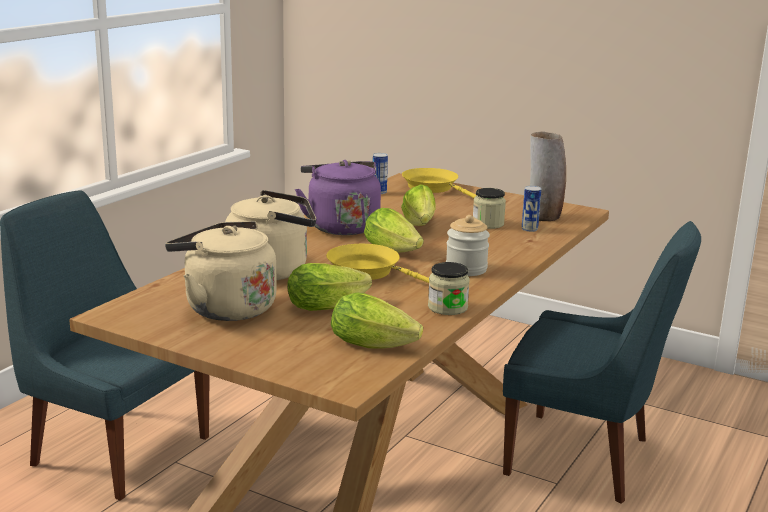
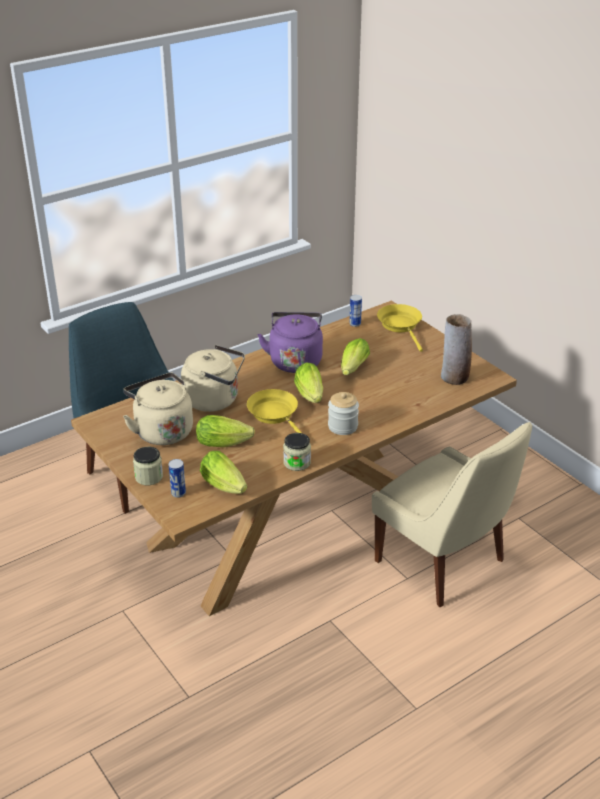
camera: 25 degrees right, 15 degrees up
jar [473,188,506,229] -> jar moved to [133,447,163,485]
blue chair [503,221,701,504] -> beige chair [372,422,532,607]
can [522,186,541,232] -> can moved to [169,459,186,498]

